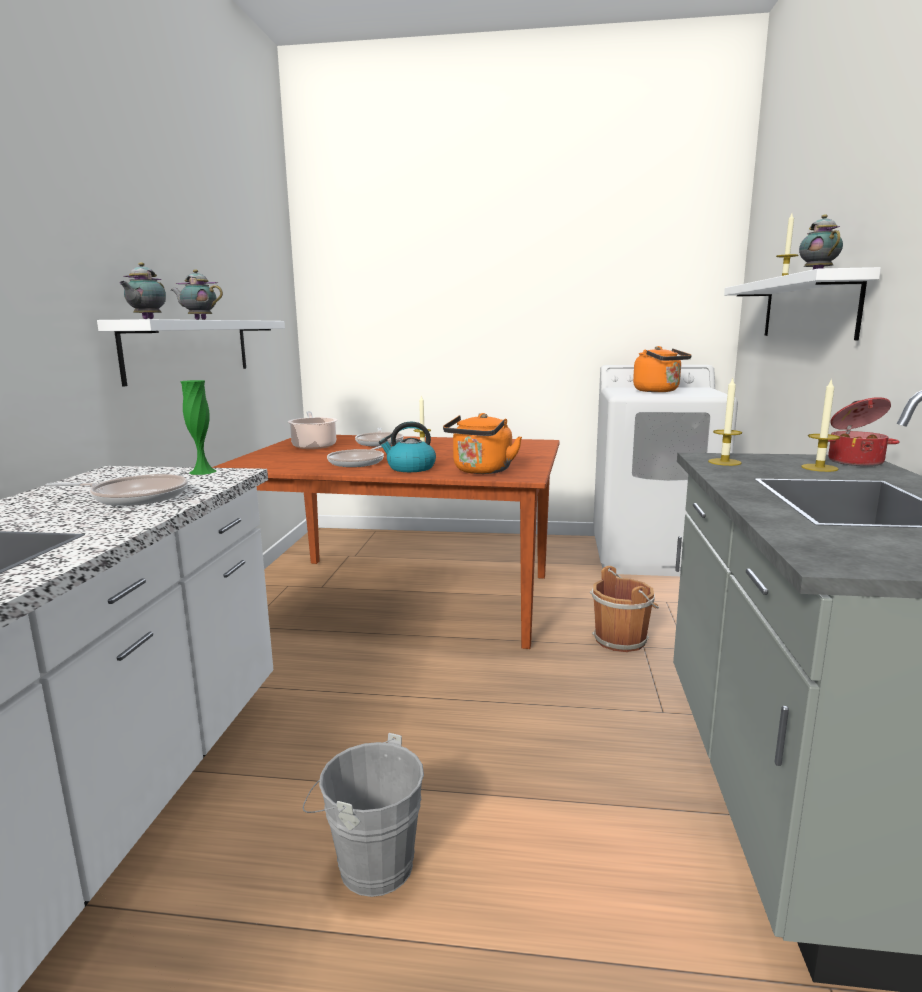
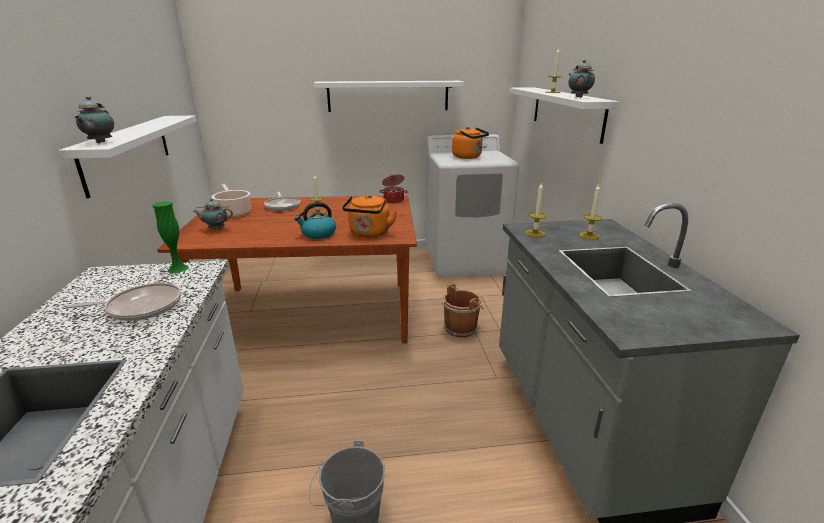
camera: 15 degrees left, 10 degrees up
teapot [171,269,223,320] -> teapot moved to [193,198,233,230]
frying pan [327,446,384,467] -> none
cooking pot [828,397,900,466] -> cooking pot moved to [379,175,409,203]
none -> white shelf [314,81,464,112]

